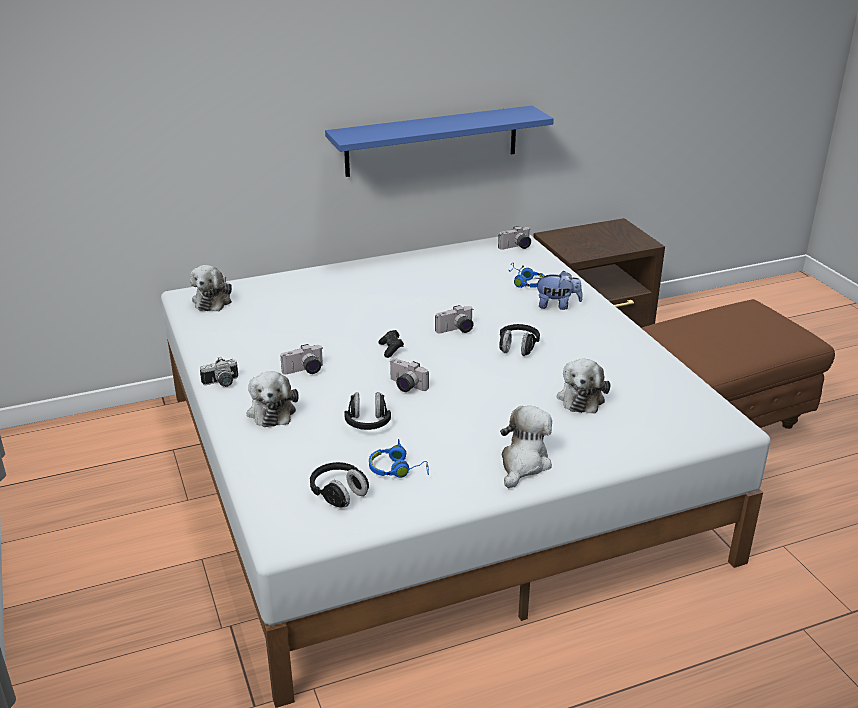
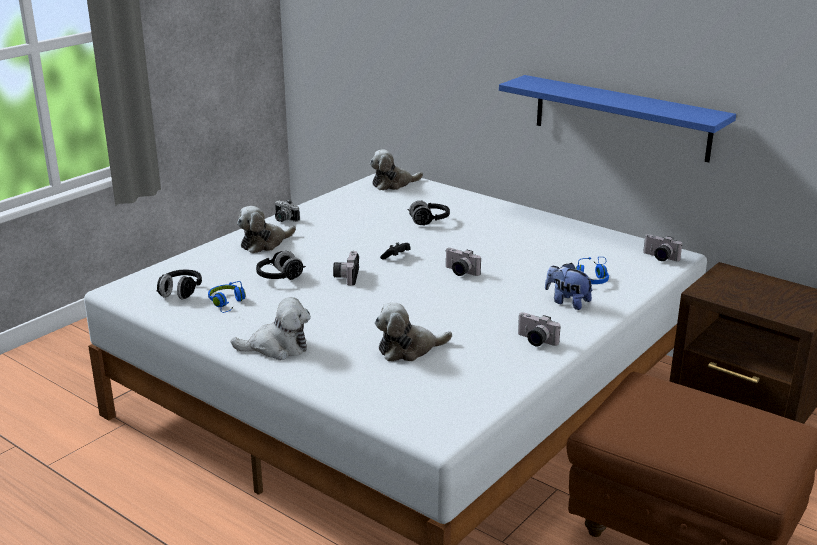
camera: 60 degrees right, 5 degrees down
camera [280,344,323,374] -> camera moved to [518,312,561,346]
black headphones [499,324,540,356] -> black headphones moved to [407,200,450,225]
plush toy [535,271,582,310] -> plush toy turned 150 degrees clockwise [545,263,593,310]

